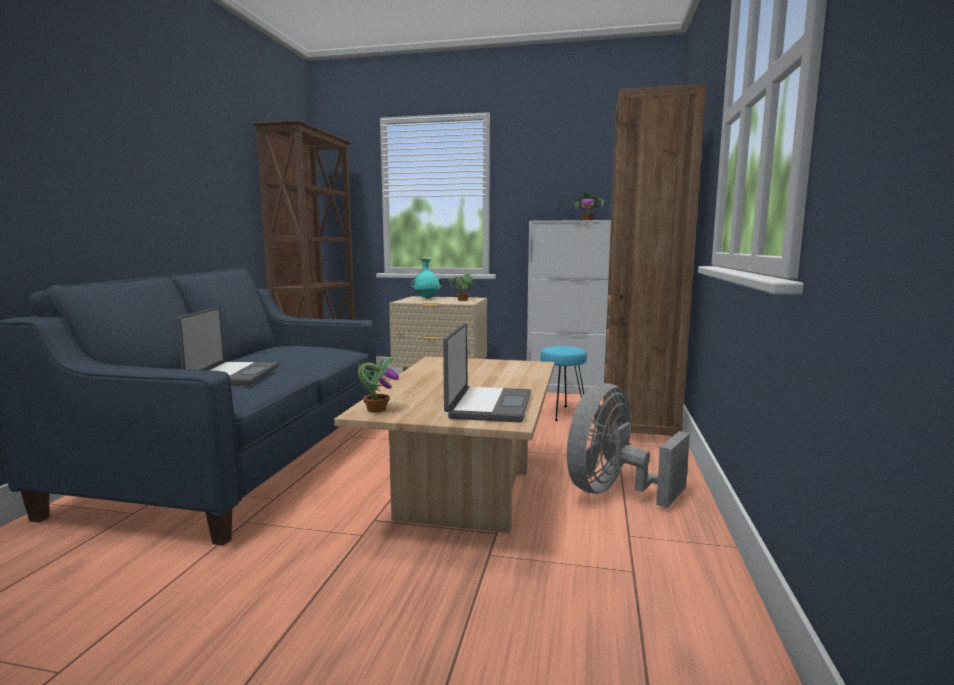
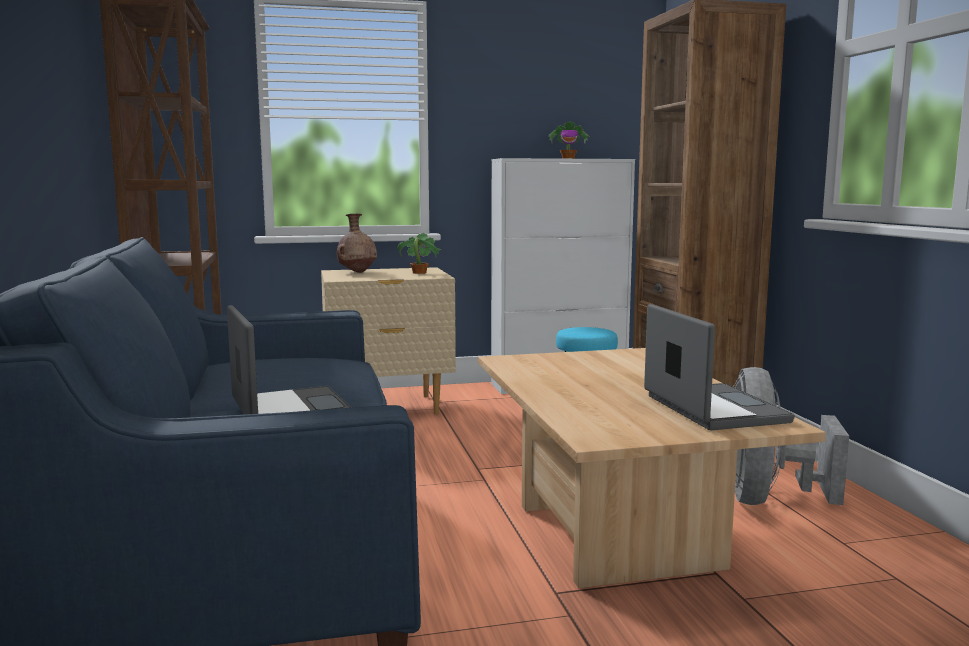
camera: 25 degrees left, 0 degrees up
potted plant [358,356,399,413] -> none
turquoise vase [411,259,442,299] -> brown vase [337,214,377,273]

